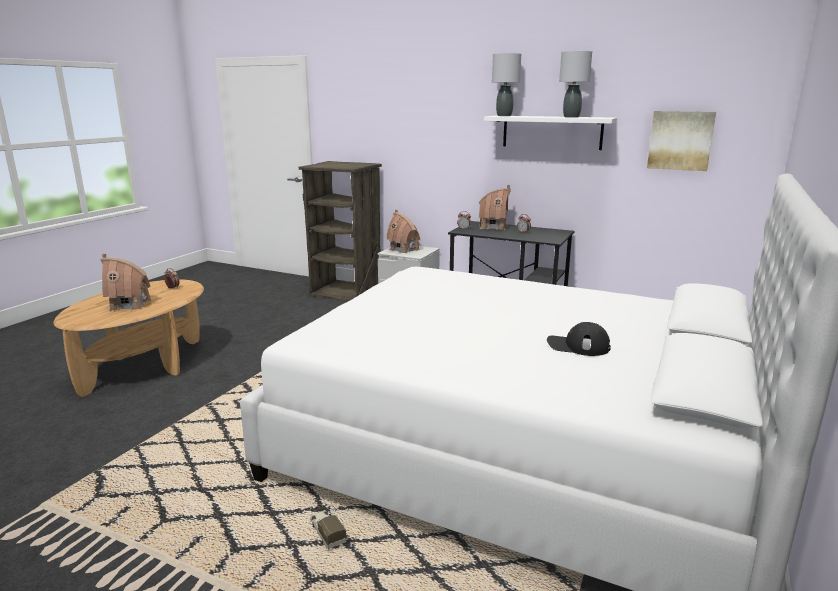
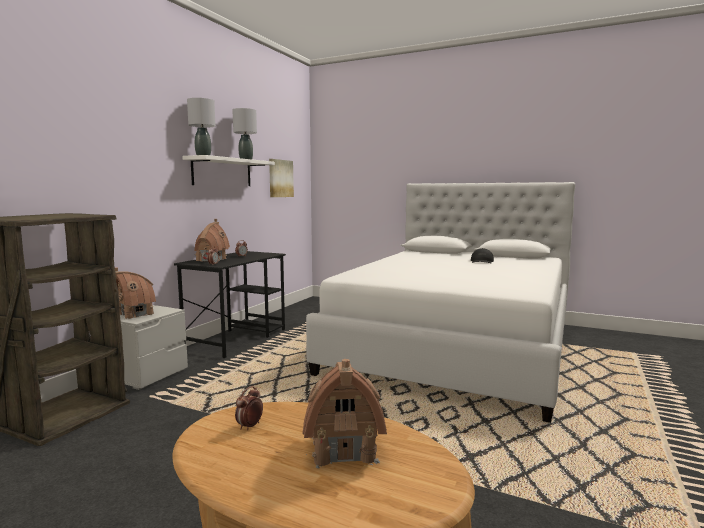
camera: 90 degrees left, 10 degrees down
toy truck [310,509,346,549] -> none

